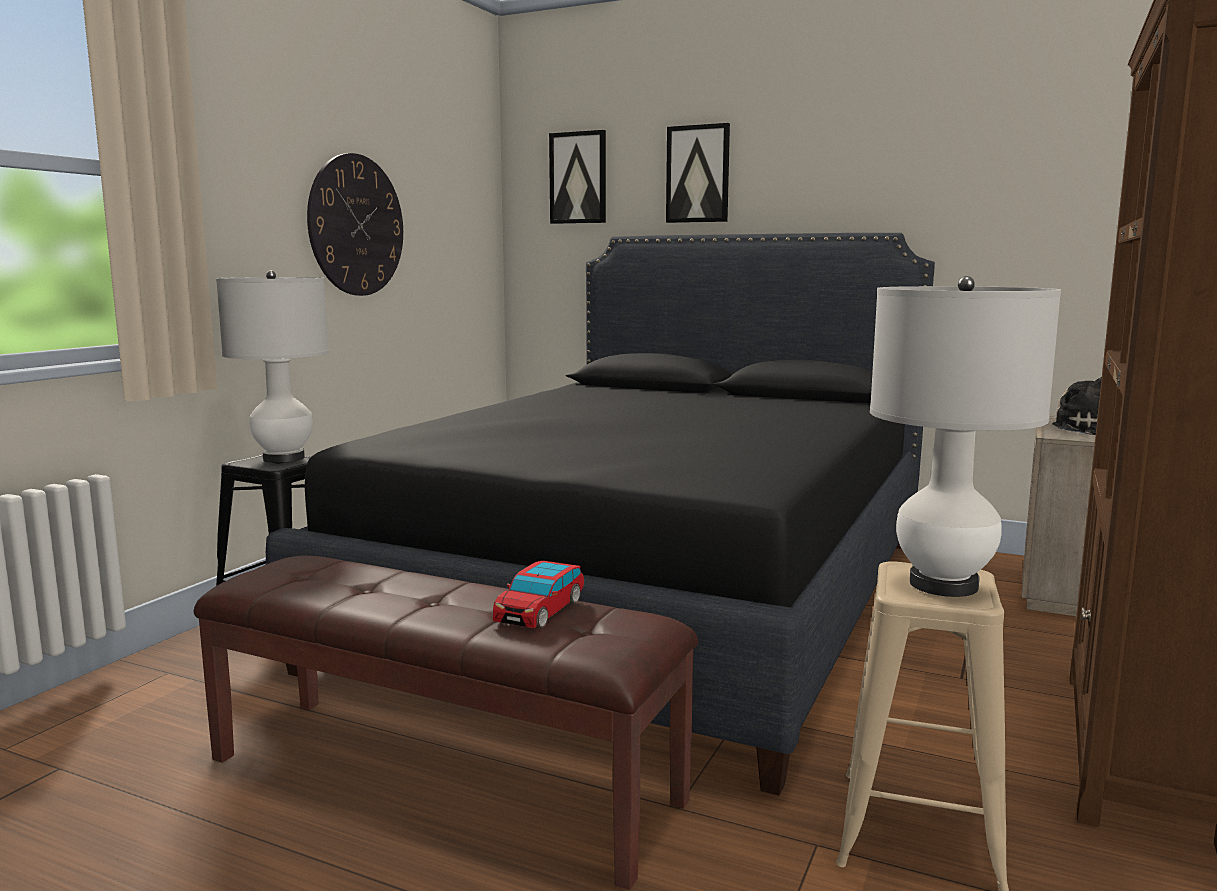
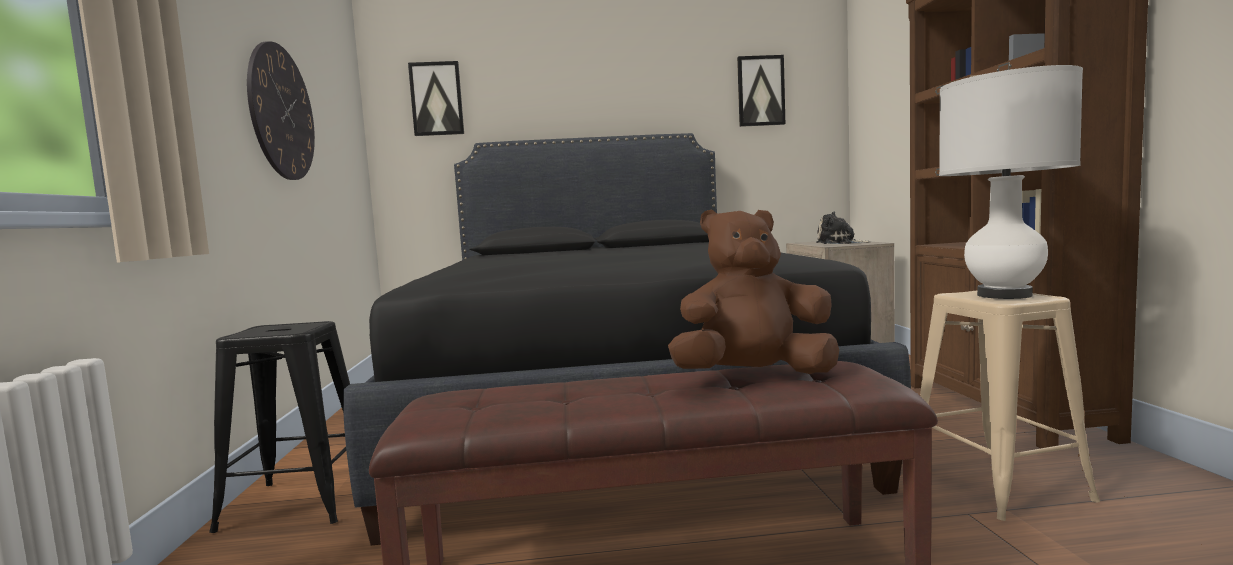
camera: 30 degrees left, 5 degrees down
white table lamp [216,270,329,463] -> none
toy car [493,561,584,628] -> brown plush toy [668,209,839,374]
picture [666,123,730,223] -> picture moved to [737,55,785,127]

